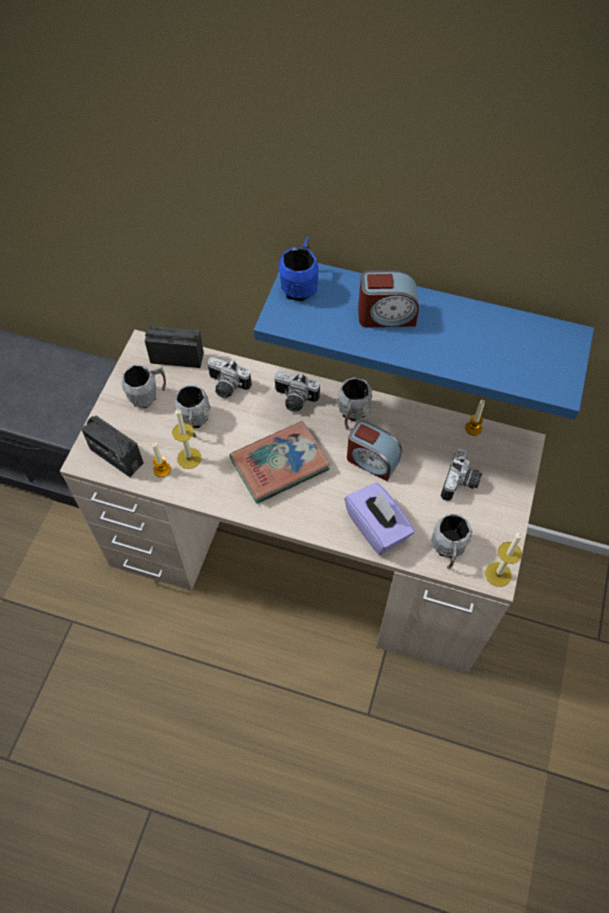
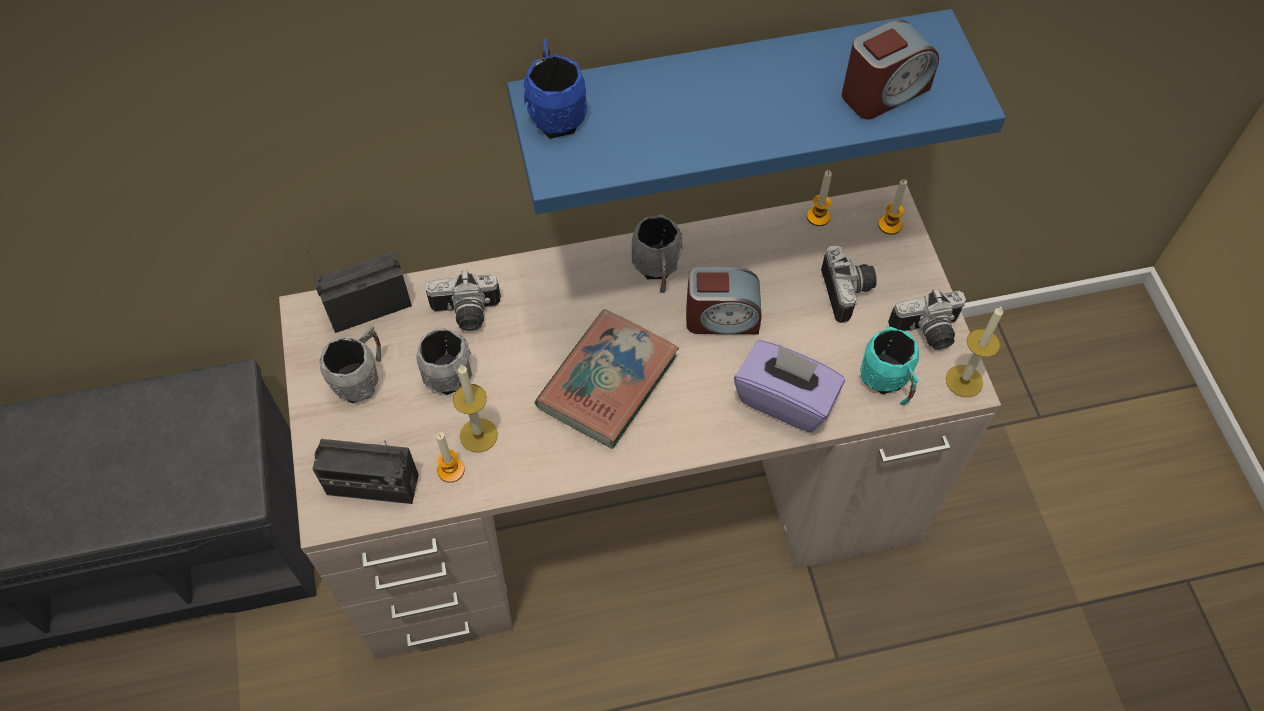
camera: 30 degrees left, 0 degrees up
camera [275,371,320,412] -> camera moved to [888,288,966,350]
alarm clock [358,270,419,327] -> alarm clock moved to [842,20,939,119]
grey mug [431,514,472,569] -> turquoise mug [860,327,919,405]
none -> candle [878,179,907,235]

